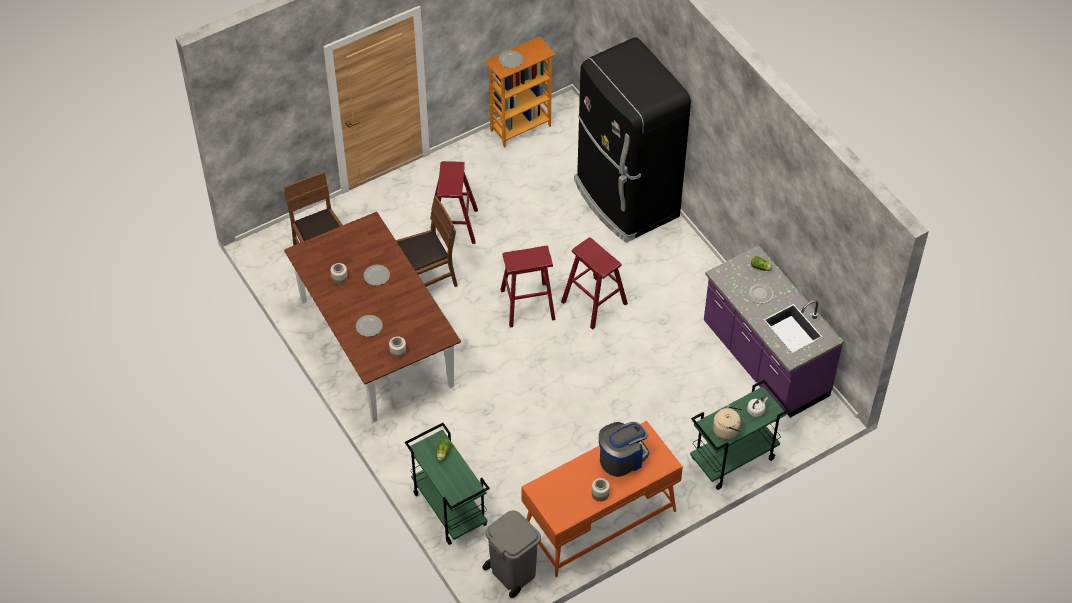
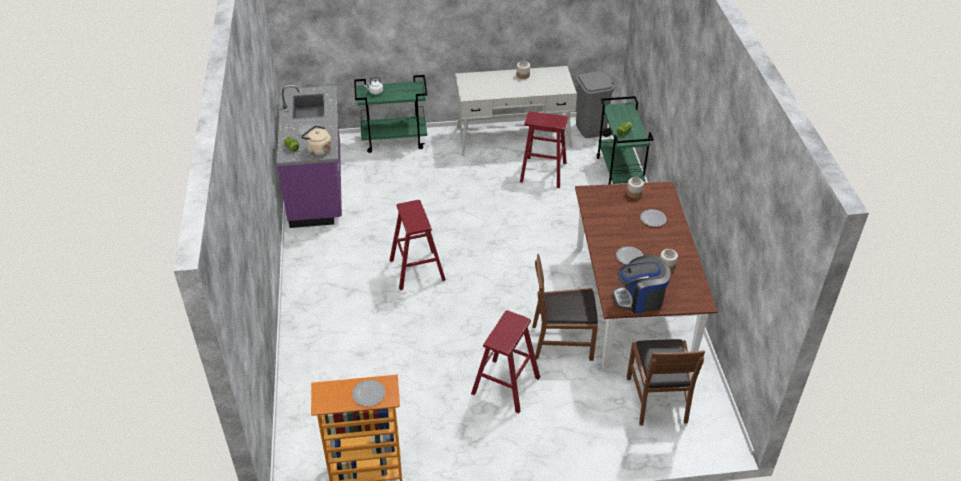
camera: 155 degrees left, 10 degrees down
red stool [500,246,556,328] -> red stool moved to [520,111,568,188]
orange desk [522,421,683,577] -> white desk [455,66,577,156]
black fridge [574,37,691,243] -> none
coffee machine [599,422,649,477] -> coffee machine moved to [613,255,671,314]
beige kettle [713,404,744,439] -> beige kettle moved to [301,125,332,156]

